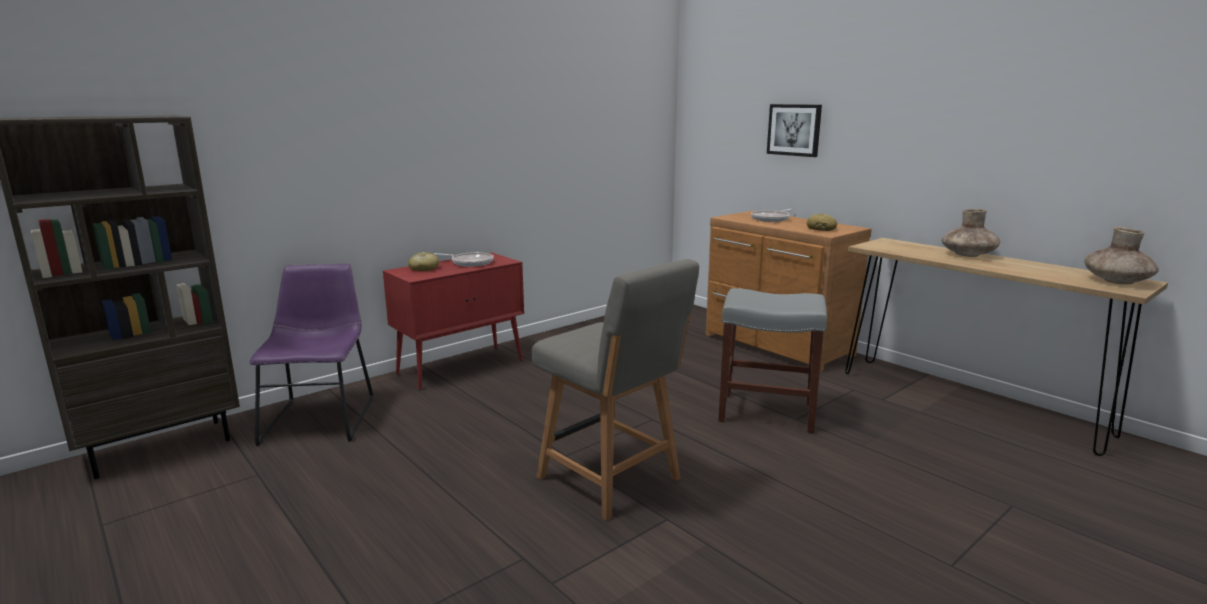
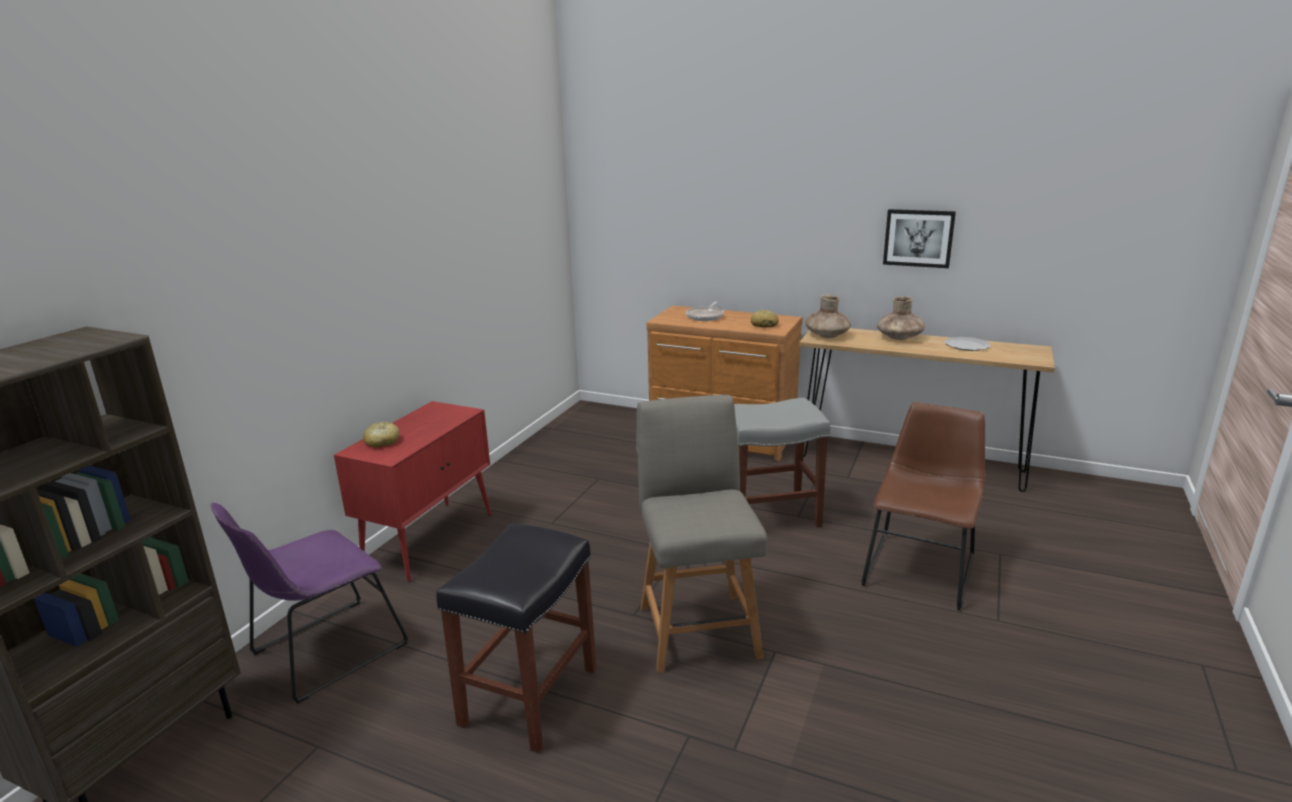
camera: 25 degrees left, 5 degrees up
purple chair [250,264,374,446] -> purple chair turned 105 degrees counterclockwise [211,503,408,704]
frying pan [434,252,494,267] -> none
grey chair [532,259,699,521] -> grey chair turned 120 degrees counterclockwise [636,395,768,673]
picture [767,104,822,157] -> picture moved to [883,209,956,268]
brown vase [1084,227,1159,284] -> brown vase moved to [805,295,851,338]
none -> black stool [436,524,596,753]
none -> brown chair [861,402,986,611]
none -> plate [945,337,990,351]

